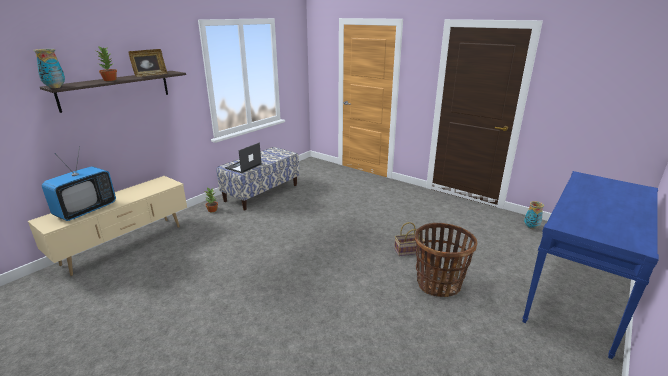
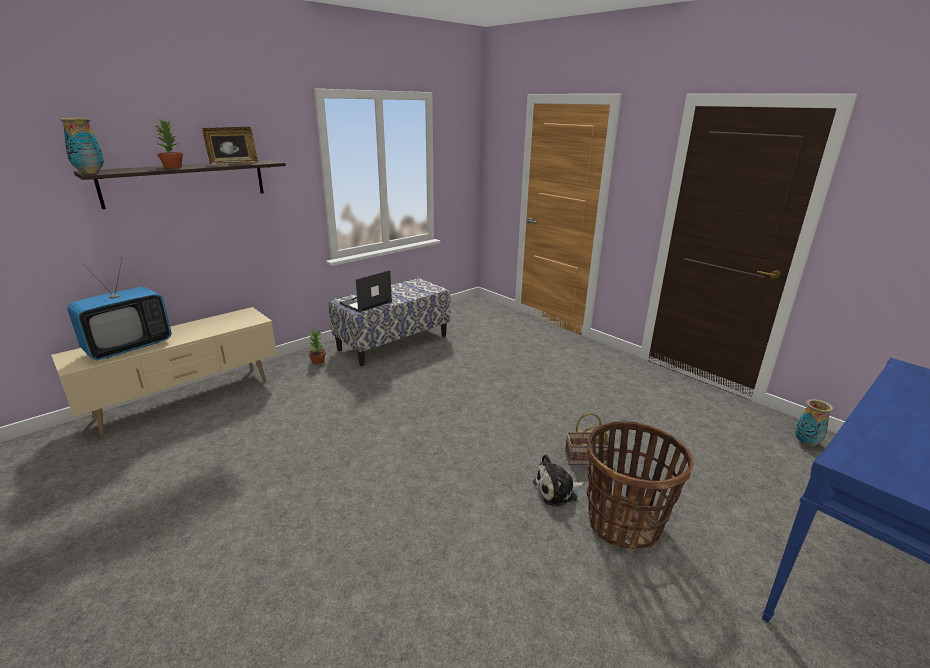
camera: 10 degrees right, 0 degrees up
none -> plush toy [533,454,585,507]

